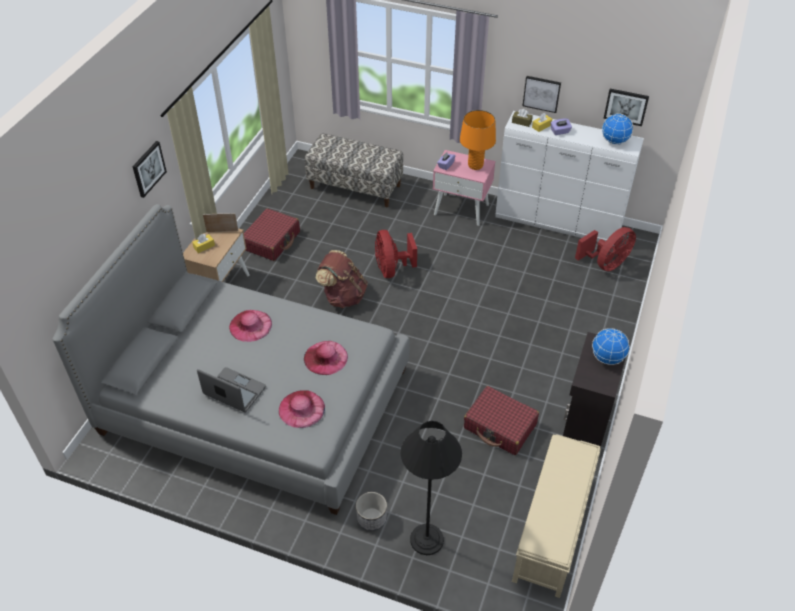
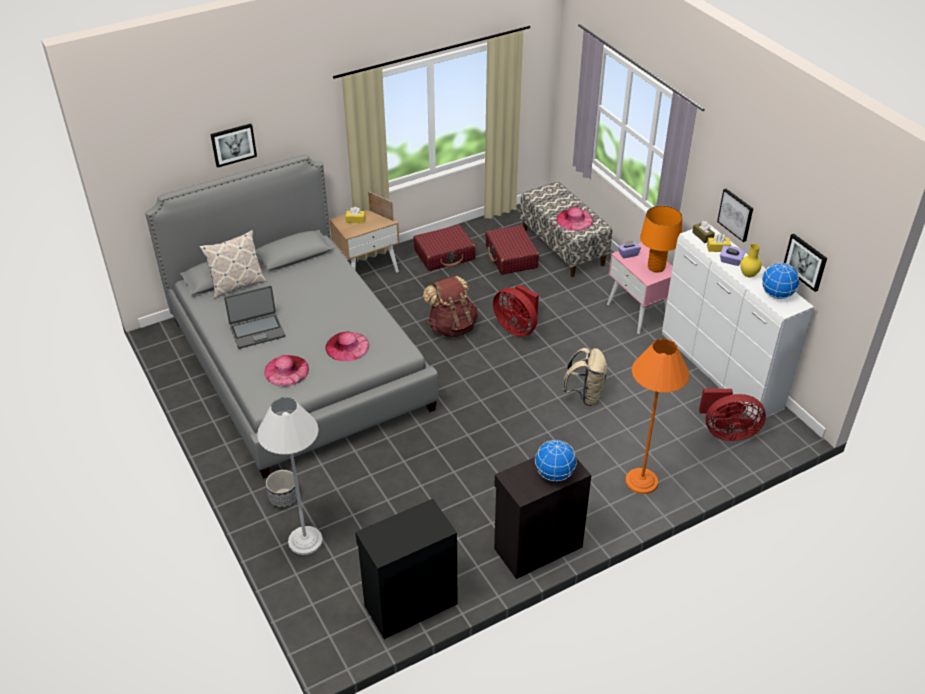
camera: 40 degrees right, 5 degrees down
picture [132,141,167,198] -> picture moved to [211,124,257,168]
laptop [197,367,266,412] -> laptop turned 90 degrees clockwise [224,286,285,349]
pink hat [229,310,272,342] -> pink hat moved to [556,207,594,231]
red fan [375,230,417,278] -> red fan turned 75 degrees counterclockwise [493,284,539,337]
black floor lamp [401,421,462,555] -> white floor lamp [257,397,323,555]
red suitcase [464,386,539,455] -> red suitcase moved to [485,225,539,275]
beige bench [512,435,601,598] -> black cabinet [355,499,457,639]
none -> pillow [199,230,266,299]
none -> beige backpack [563,348,608,406]
none -> orange floor lamp [625,339,689,494]
none -> yellow vase [740,244,762,277]

